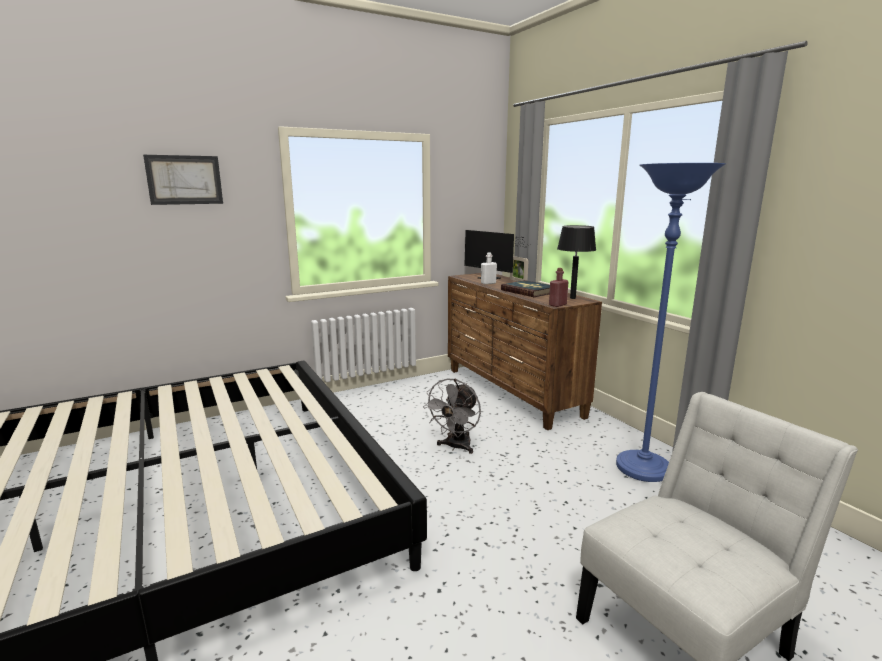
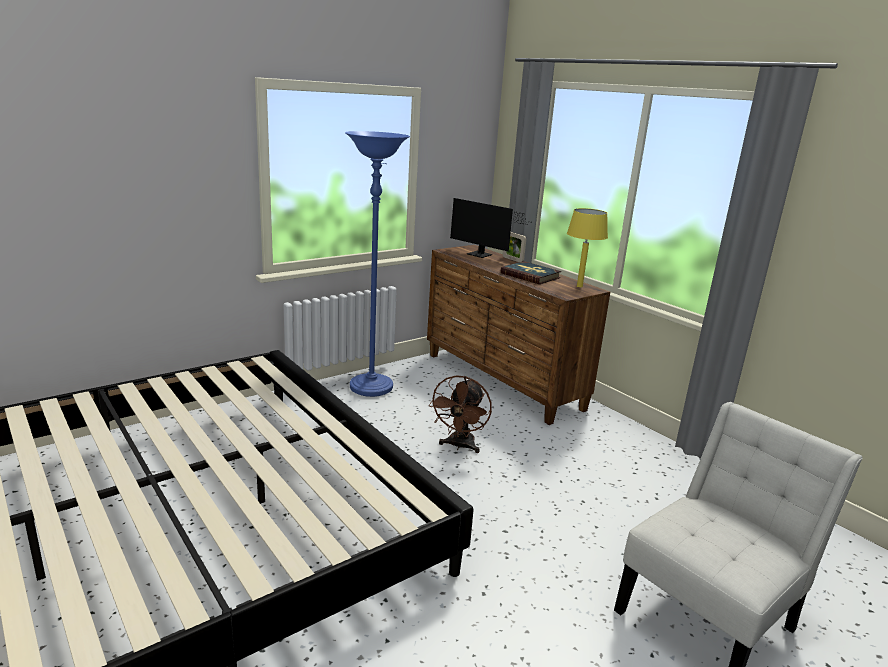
camera: 10 degrees left, 5 degrees up
picture [143,155,223,205] -> none
grey fan [423,378,481,454] -> brown fan [429,375,492,453]
white bottle [481,252,497,285] -> none
red bottle [549,268,569,307] -> none
black table lamp [557,225,596,299] -> yellow table lamp [567,208,608,287]
blue floor lamp [616,163,726,482] -> blue floor lamp moved to [345,131,410,397]

